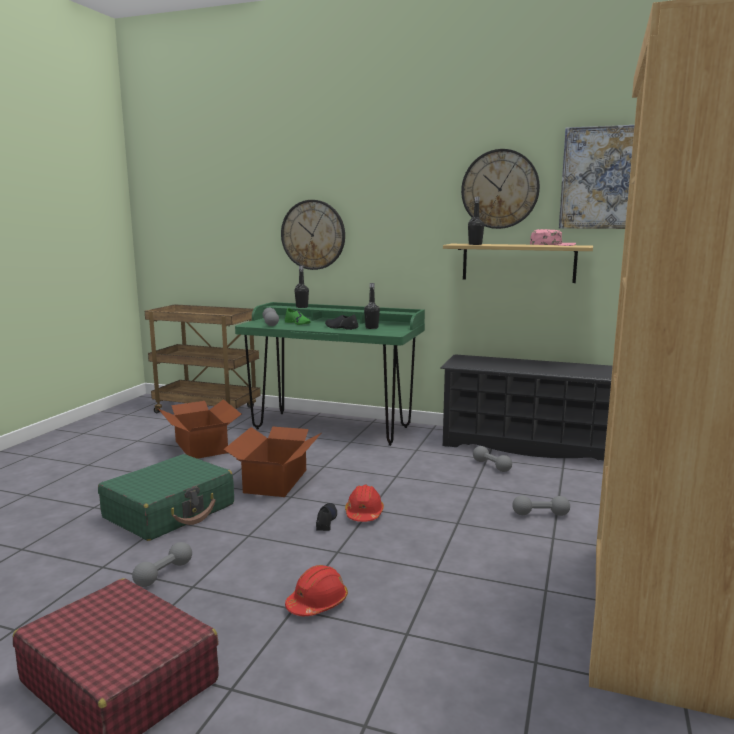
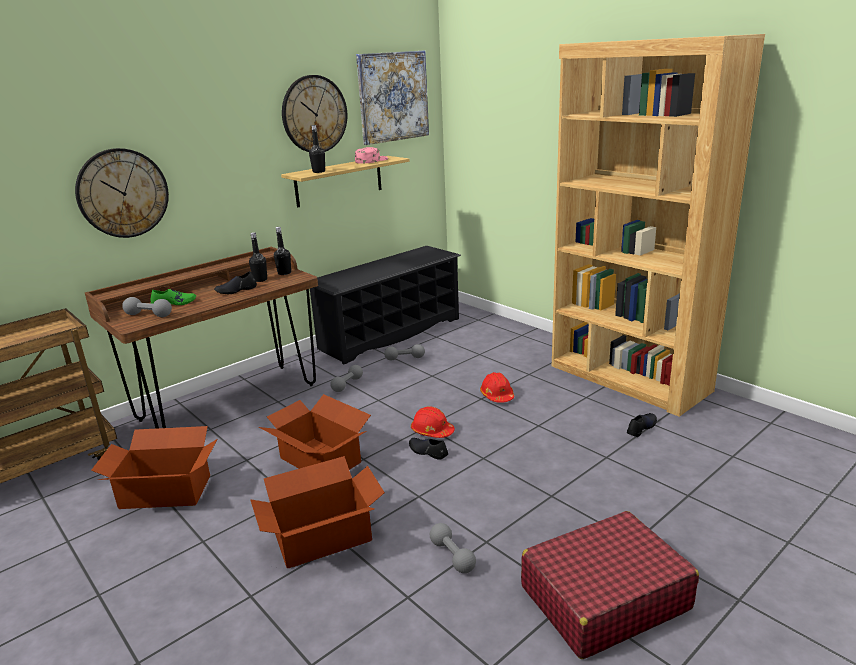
camera: 60 degrees left, 10 degrees up
green suitcase [98,454,234,541] -> cardboard box [250,456,385,568]
green desk [235,302,425,446] -> brown desk [85,247,318,429]
red hard hat [285,565,348,616] -> red hard hat moved to [480,372,514,403]
black bottle [295,266,309,308] -> black bottle moved to [274,227,291,275]
grey dumbbell [512,496,570,516] -> grey dumbbell moved to [330,365,363,392]
none -> black shoe [627,413,657,437]

